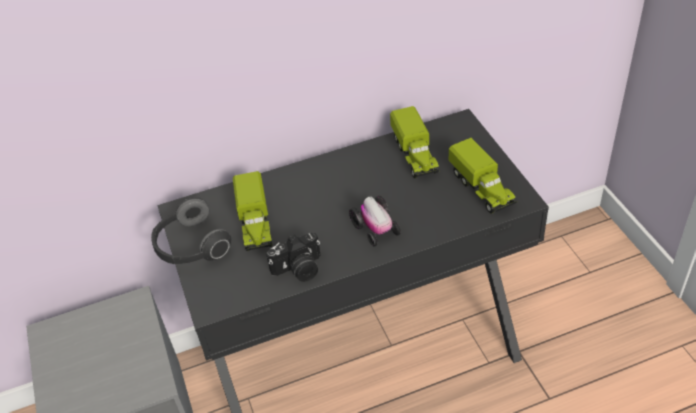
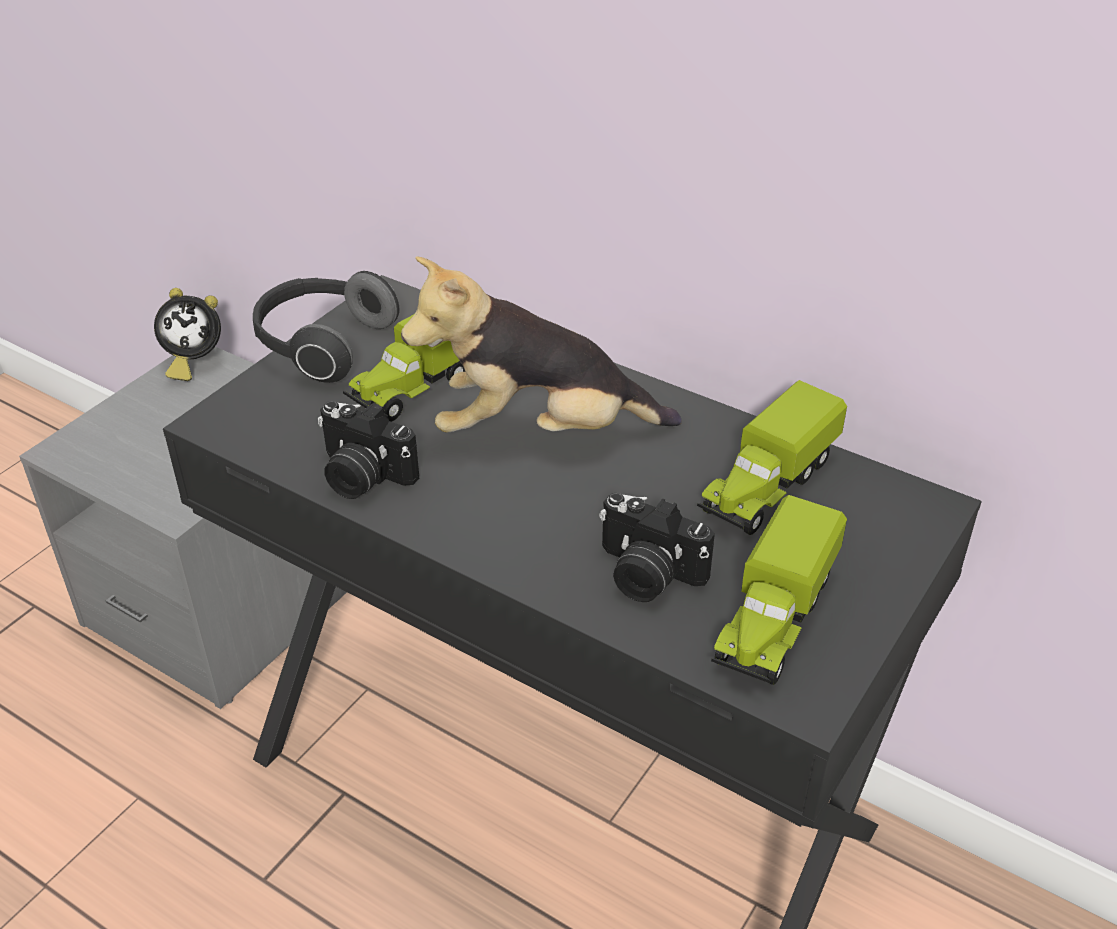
camera: 50 degrees right, 5 degrees down
toy car [349,196,401,247] -> none
none -> alarm clock [154,288,221,381]
none -> plush toy [401,256,682,433]
none -> camera [599,493,715,602]

